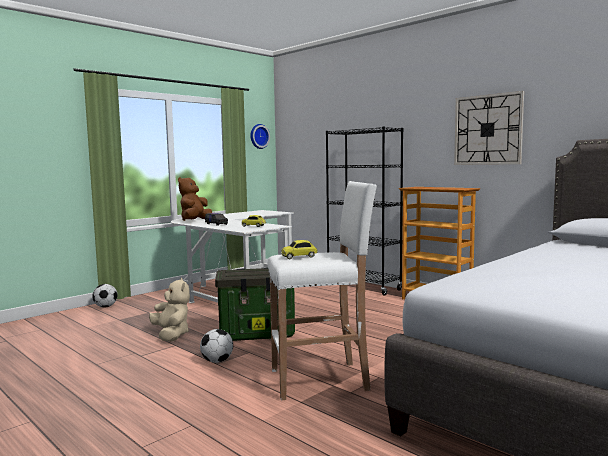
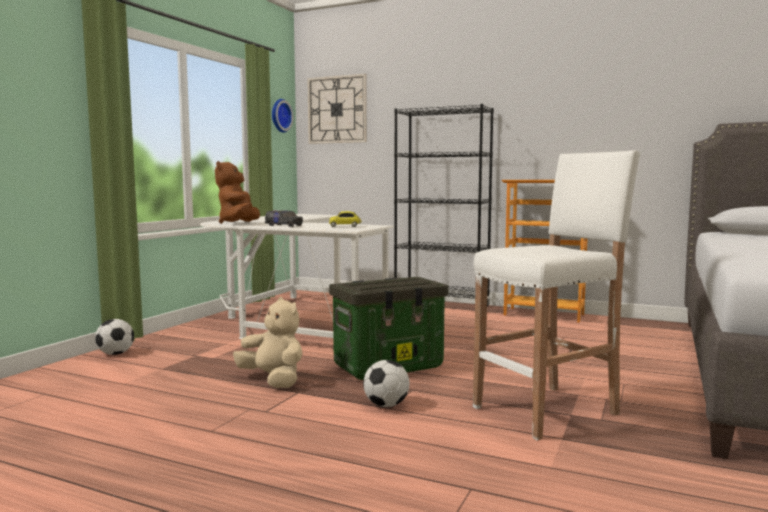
camera: 20 degrees left, 0 degrees up
toy car [281,240,318,259] -> none
wall clock [454,91,524,165] -> wall clock moved to [307,74,367,144]

